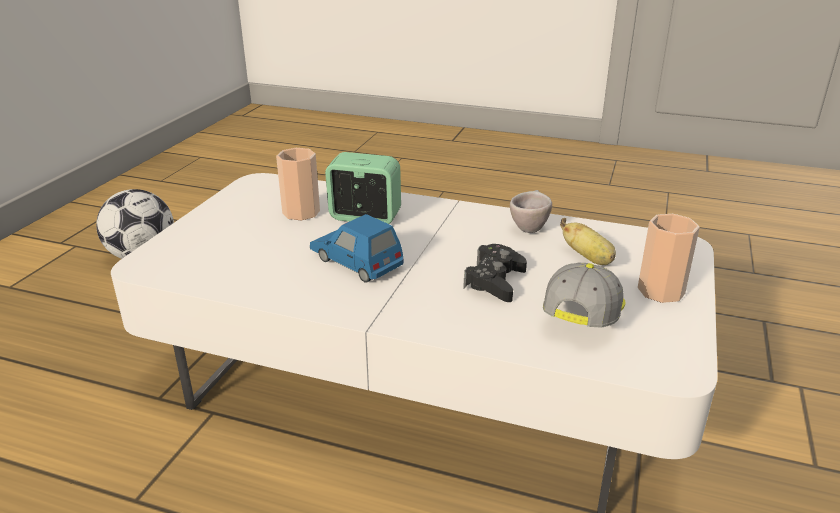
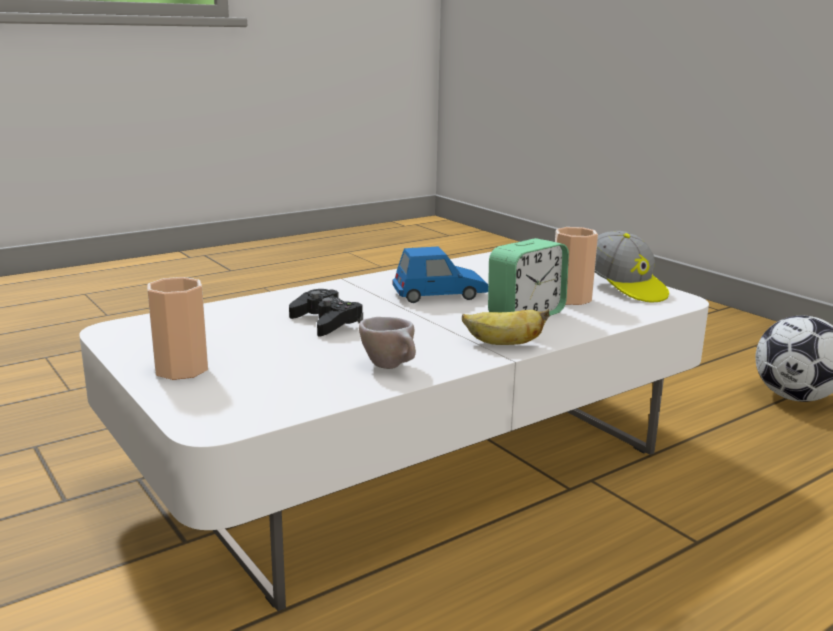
camera: 125 degrees right, 10 degrees down
cap [543,263,626,328] -> cap moved to [595,231,669,303]
banana [560,218,616,265] -> banana moved to [462,309,550,345]

